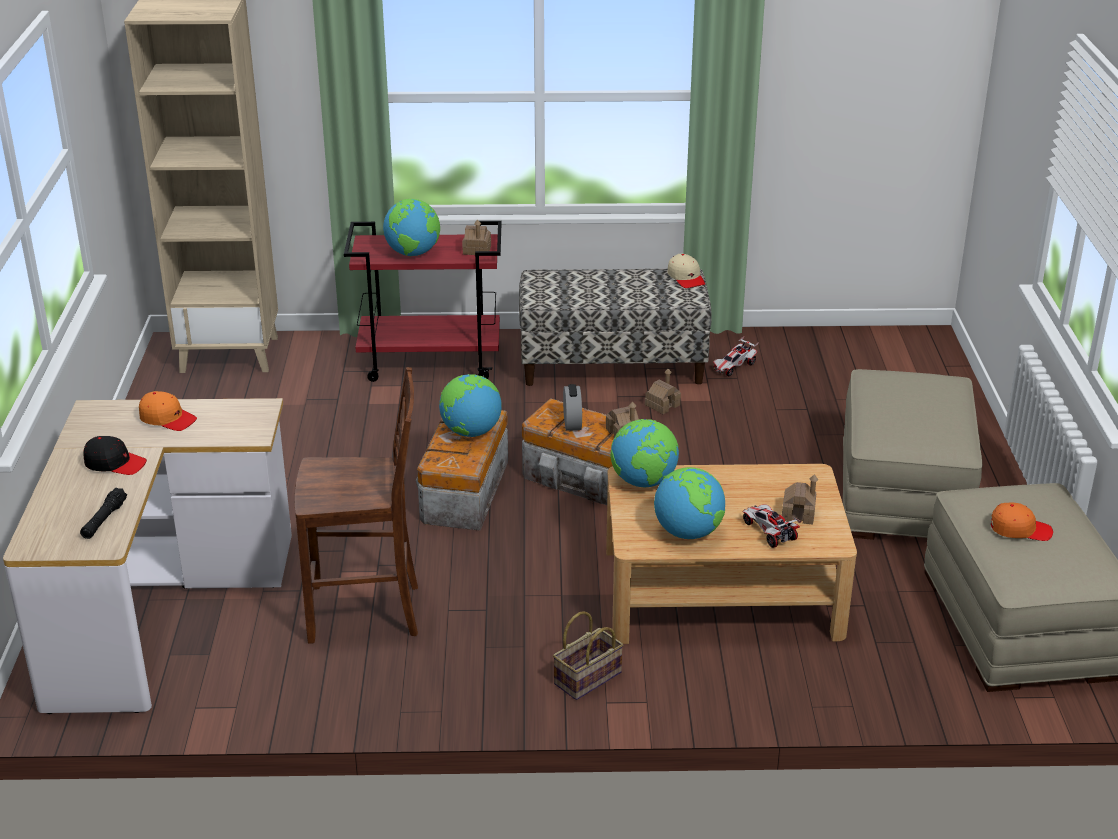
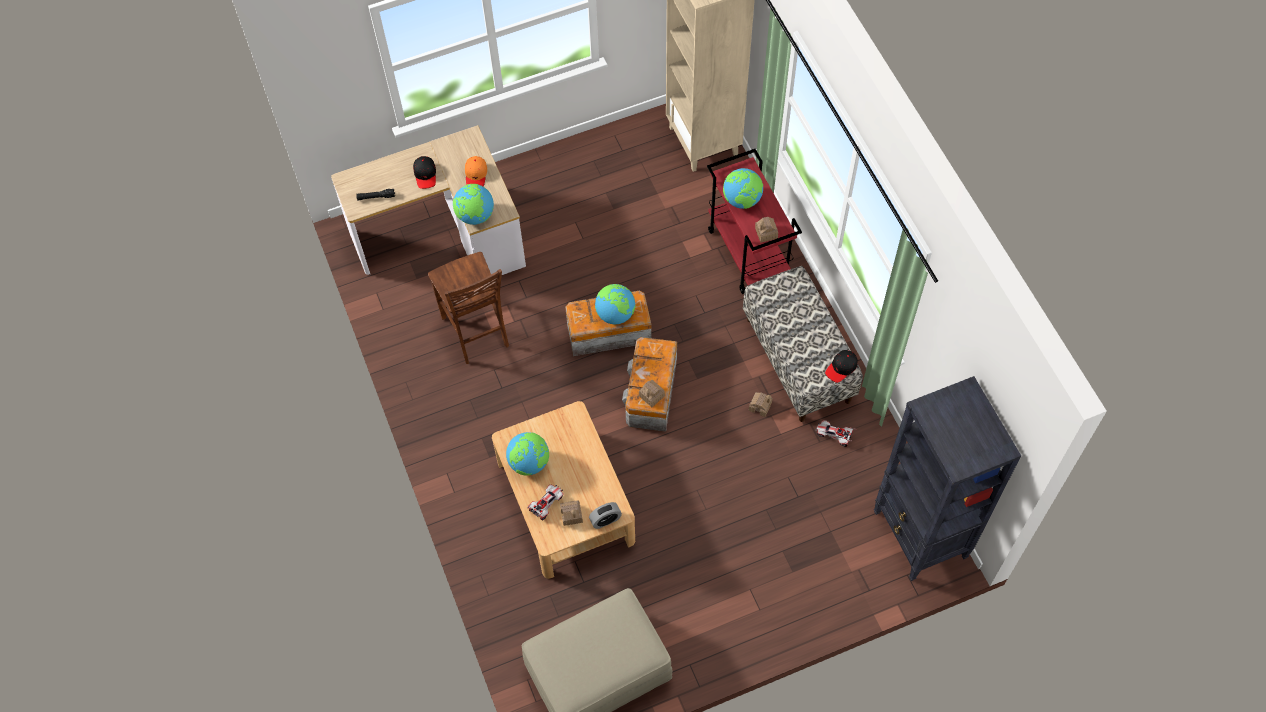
camera: 70 degrees right, 30 degrees up
basket [553,611,623,700] -> none
alarm clock [563,384,582,431] -> alarm clock moved to [589,502,622,529]
globe [610,419,679,487] -> globe moved to [453,184,494,225]
beige cap [667,254,705,288] -> black cap [825,350,858,383]
beige ottoman [843,369,982,540] -> none
orange cap [991,503,1053,541] -> none
none -> black bookcase [874,376,1021,581]

